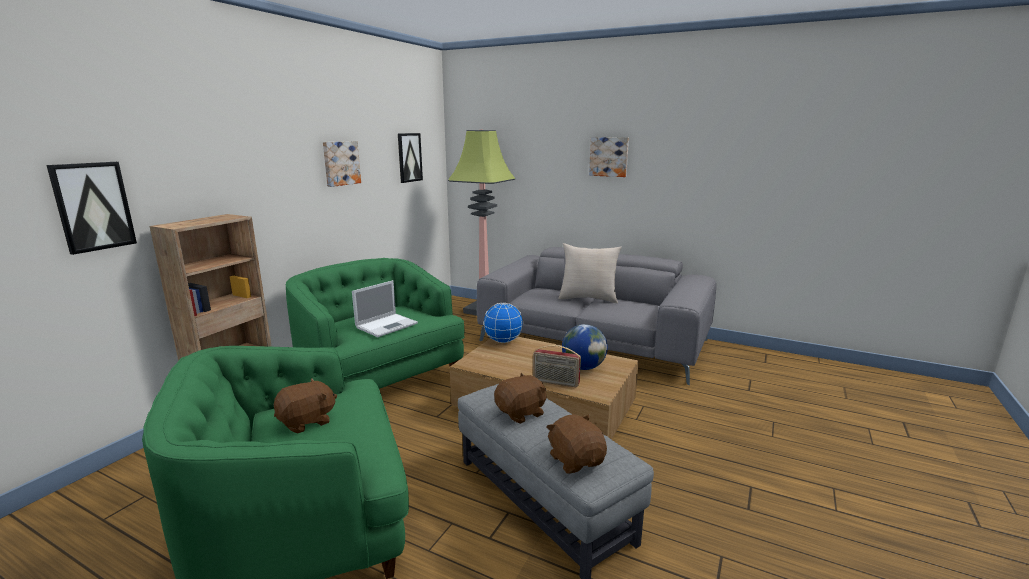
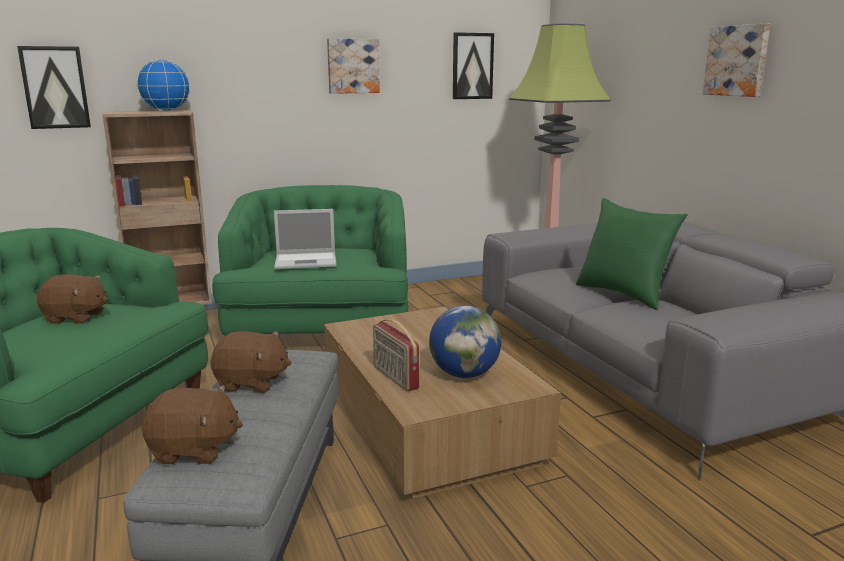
camera: 40 degrees right, 0 degrees up
globe [483,303,523,343] -> globe moved to [137,59,190,111]
brown plush toy [546,414,607,474] -> brown plush toy turned 75 degrees clockwise [142,385,243,464]
beige pillow [558,243,622,304] -> green pillow [576,198,688,310]

